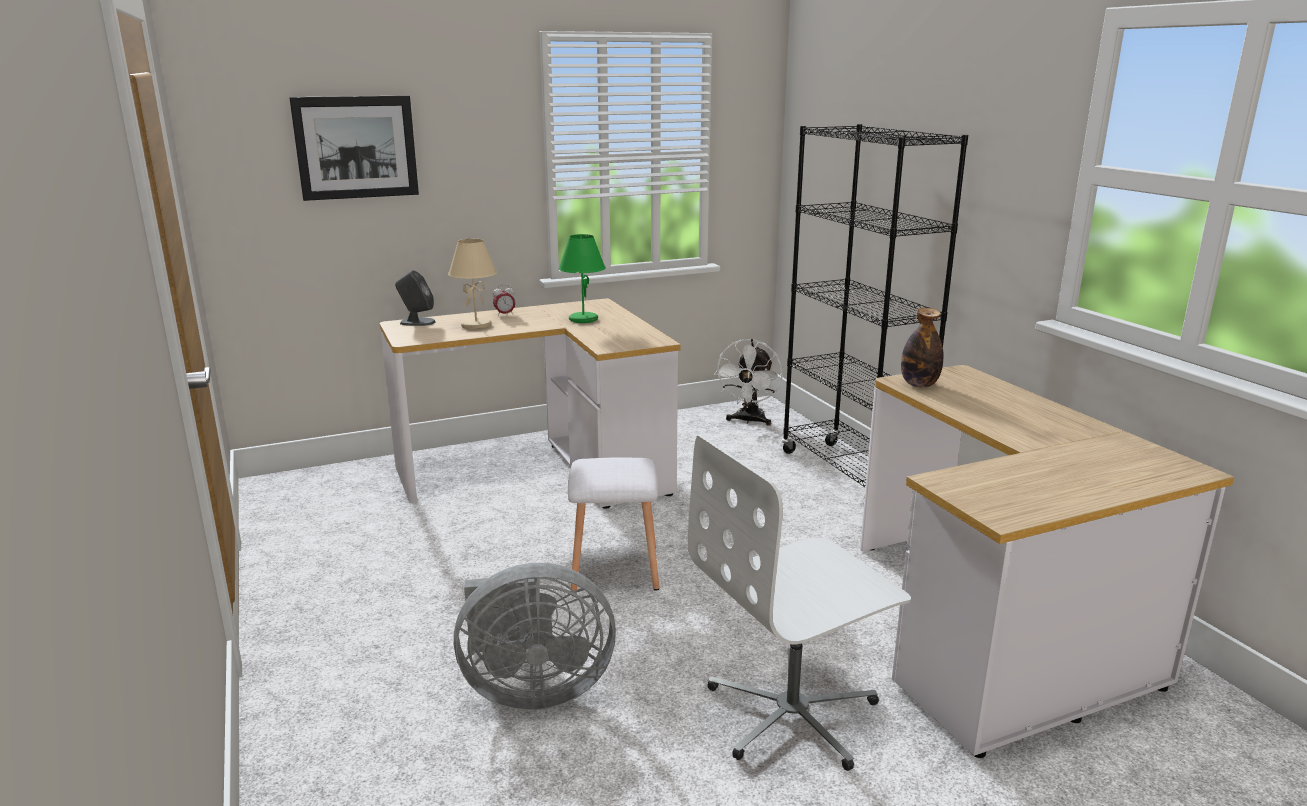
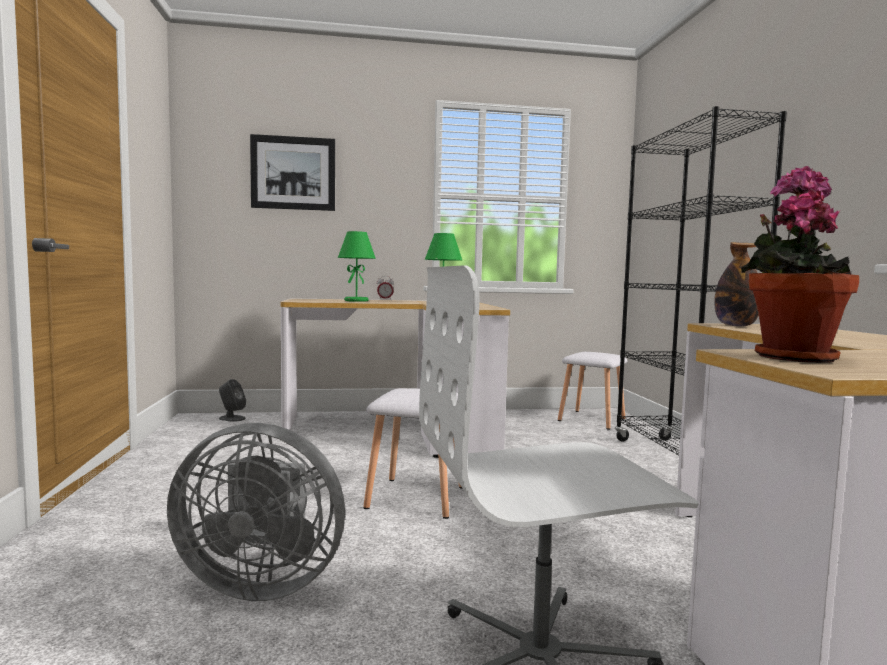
camera: 15 degrees right, 15 degrees down
grey speaker [395,270,436,326] -> grey speaker moved to [219,379,246,422]
beige table lamp [448,239,497,330] -> green table lamp [337,231,376,302]
white fan [714,339,783,426] -> white stool [558,352,627,430]
none -> potted plant [741,166,859,363]

